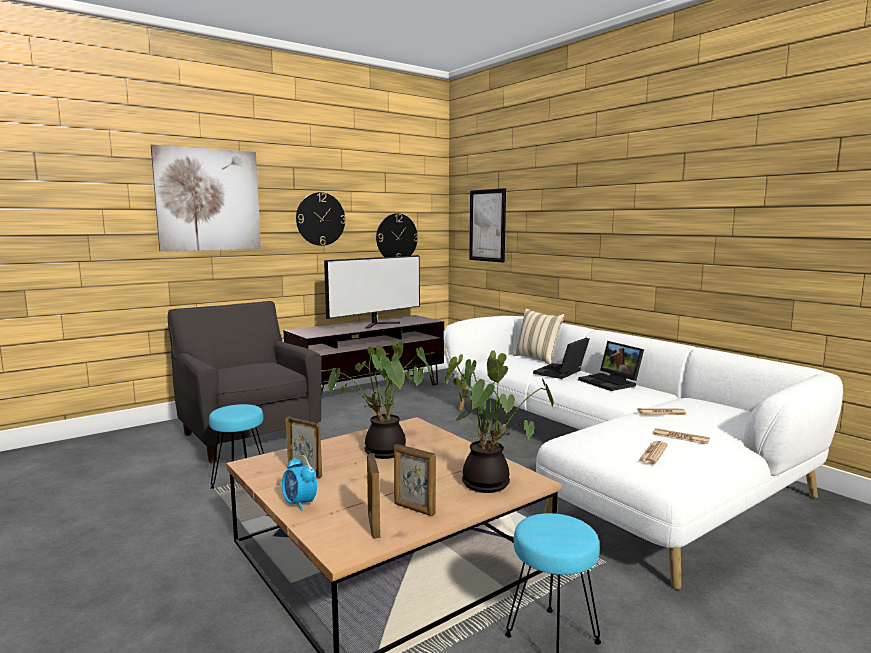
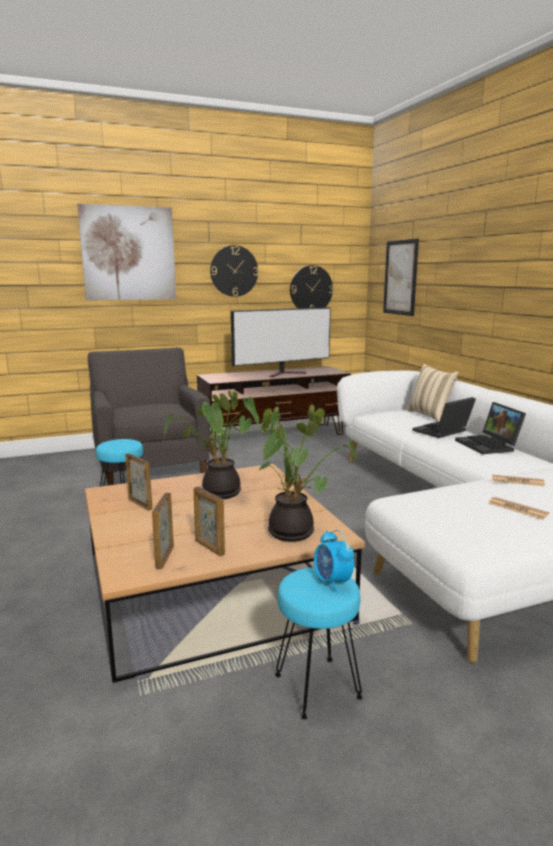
camera: 15 degrees right, 5 degrees up
alarm clock [282,455,317,511] -> alarm clock moved to [314,530,354,592]
newspaper [638,441,668,464] -> none

